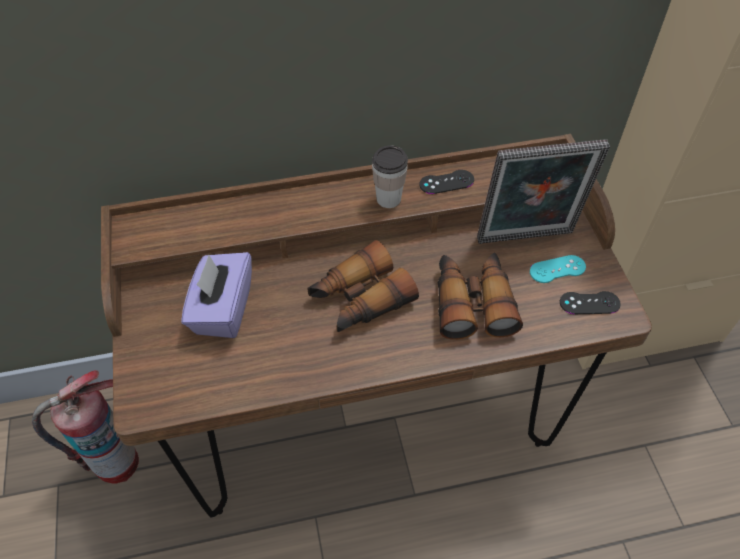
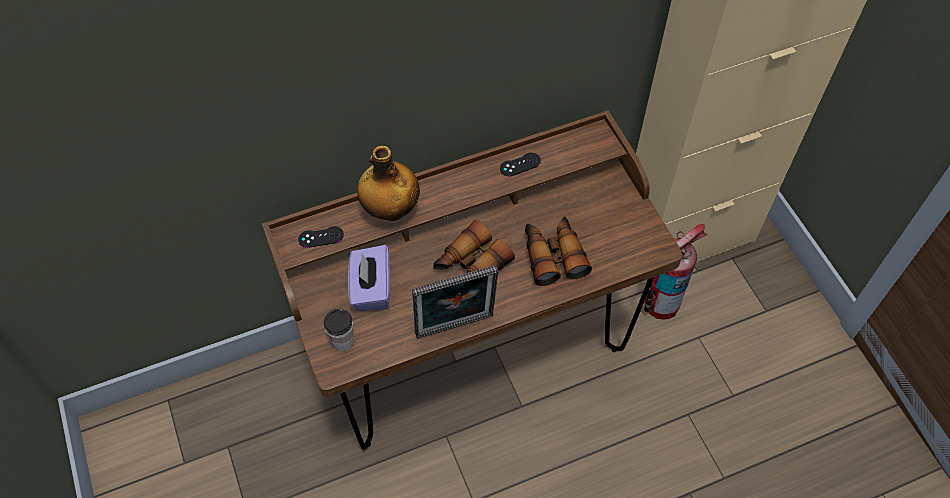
camera: 10 degrees left, 5 degrees up
fire extinguisher [32,370,139,484] -> fire extinguisher moved to [644,224,708,319]
cup [372,145,408,208] -> cup moved to [324,308,353,351]
picture frame [477,139,610,244] -> picture frame moved to [412,265,498,339]
turquoise game controller [530,255,586,283] -> none
black game controller [560,291,621,314] -> black game controller moved to [298,226,344,248]
none -> bottle [357,146,420,221]

